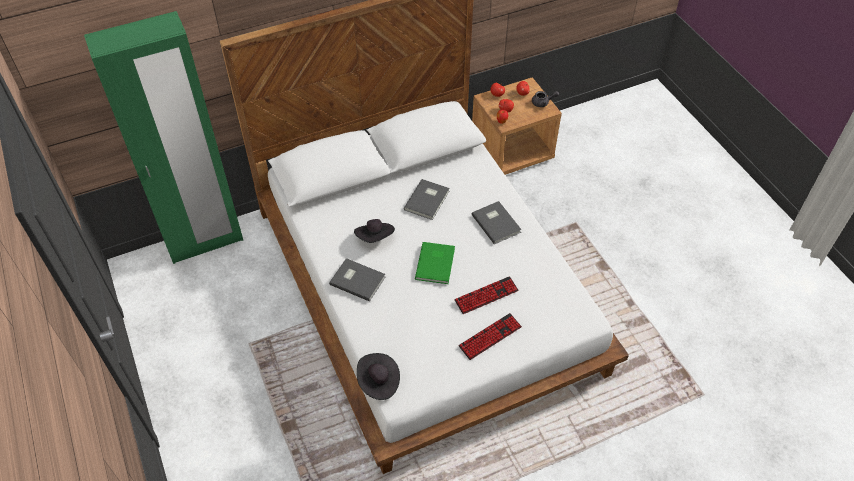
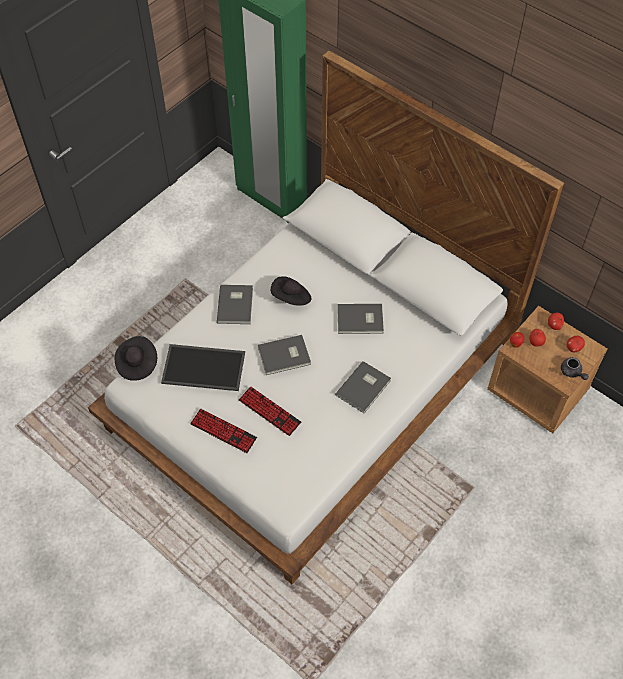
camera: 65 degrees right, 5 degrees up
green book [415,242,455,284] -> grey book [258,335,311,375]
none -> tray [161,344,245,391]

